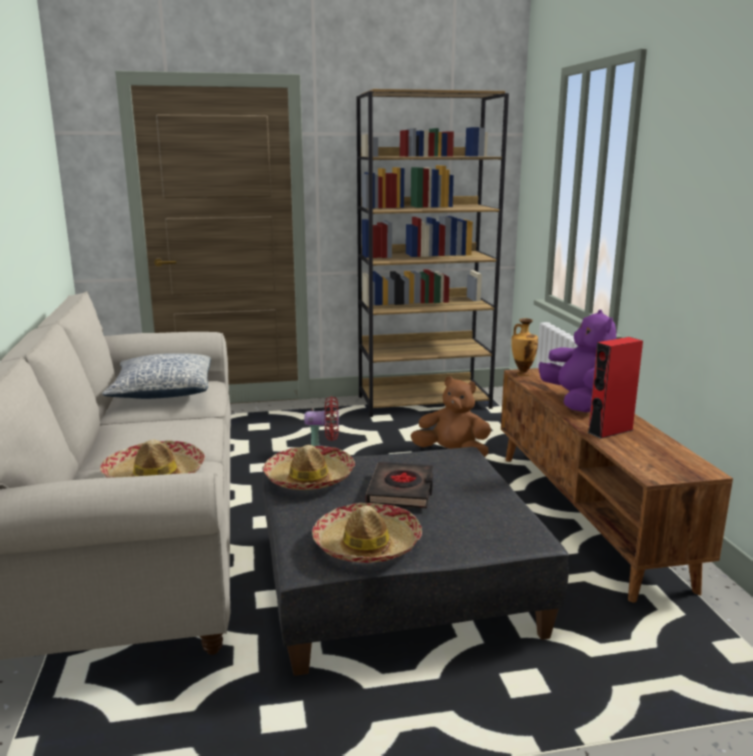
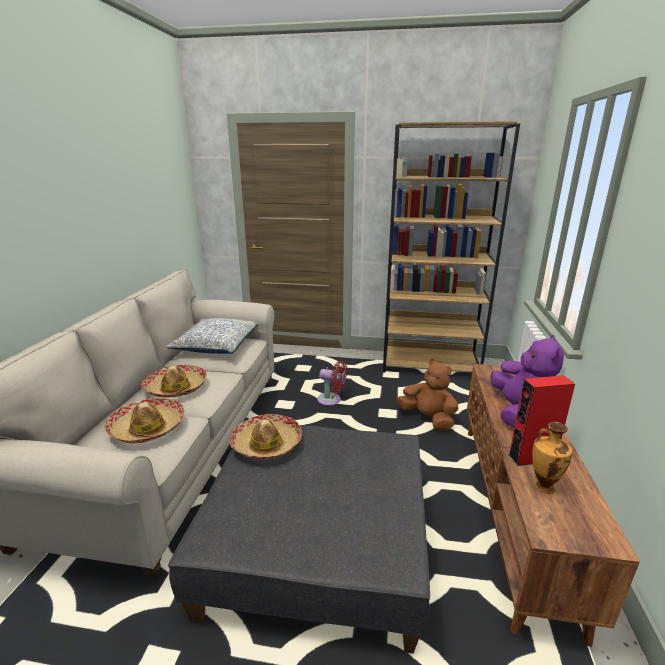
camera: 20 degrees right, 5 degrees up
hat [312,503,422,563] -> hat moved to [141,365,207,397]
black book [366,462,433,509] -> none
vase [511,318,538,376] -> vase moved to [532,422,572,494]

